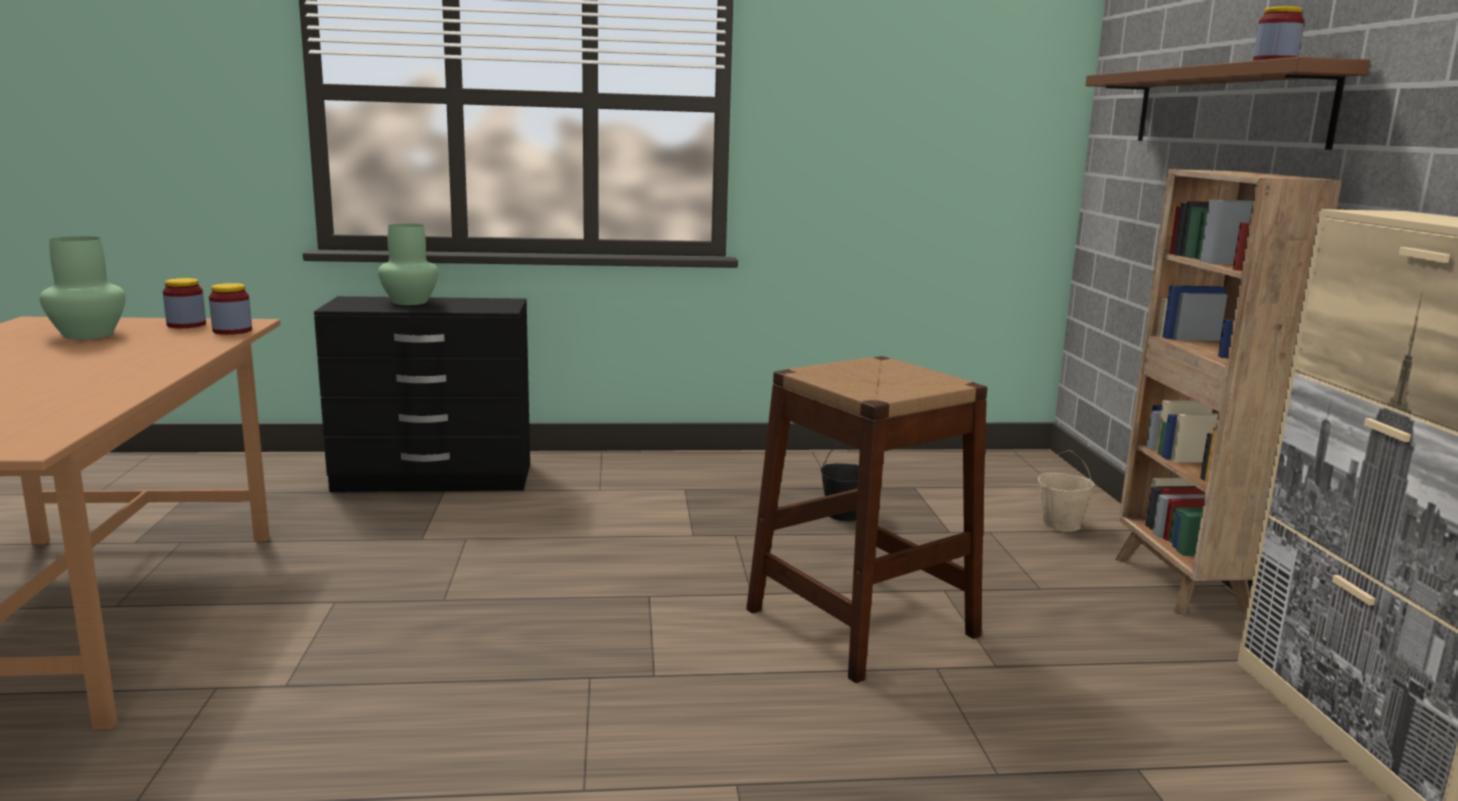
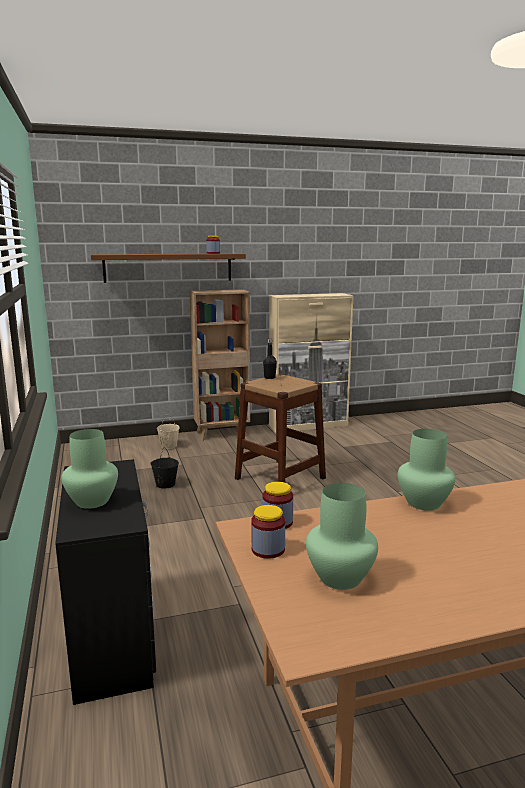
camera: 100 degrees left, 0 degrees up
none -> black bottle [263,339,277,379]
none -> green vase [398,429,456,510]

